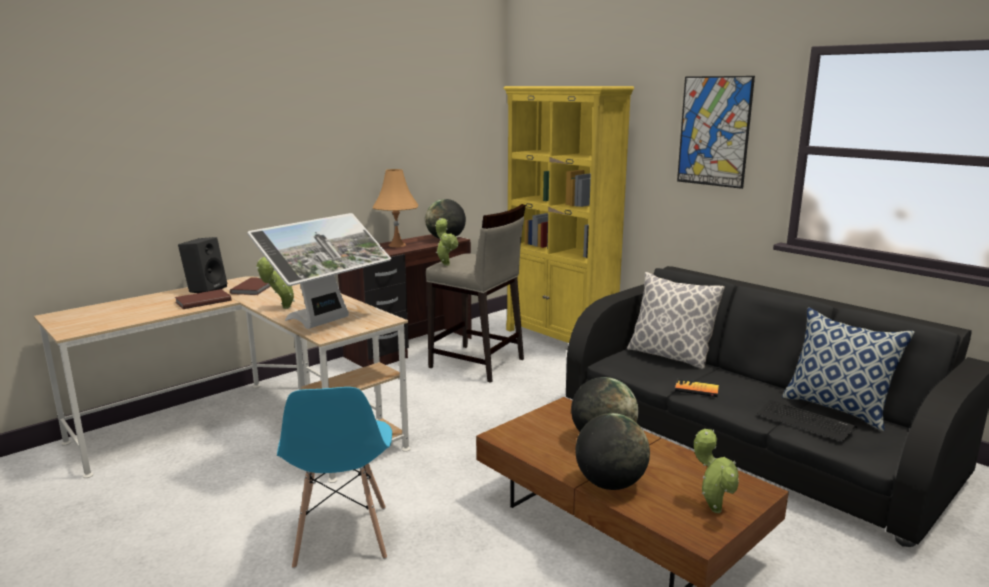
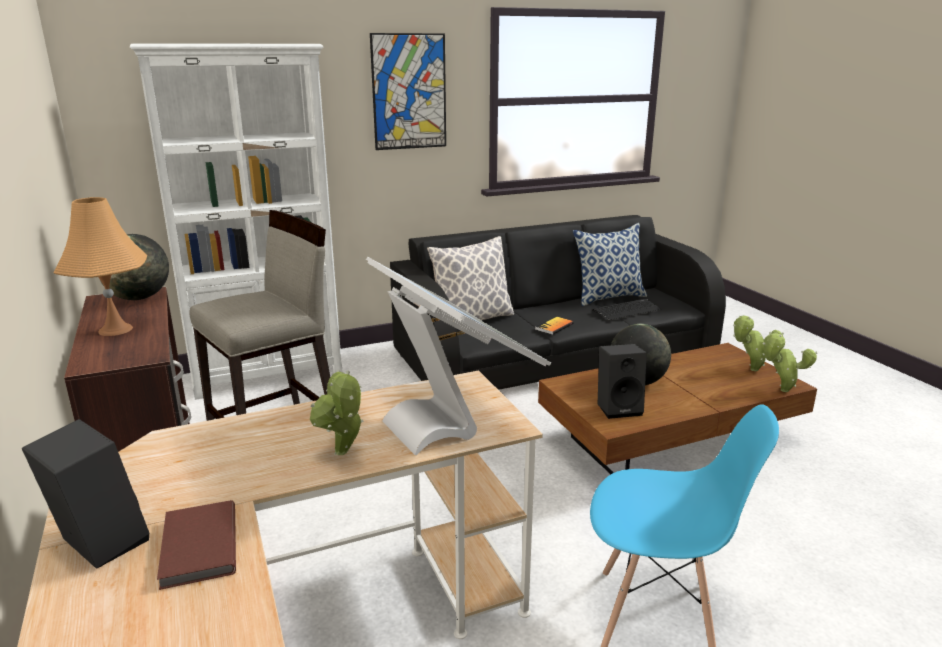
camera: 70 degrees left, 5 degrees up
brown book [230,277,271,295] -> none
potted plant [435,218,459,266] -> potted plant moved to [762,333,817,392]
yellow bookcase [503,86,634,343] -> white bookcase [130,44,342,400]
globe [576,413,650,490] -> none
none -> black speaker [598,344,647,419]

